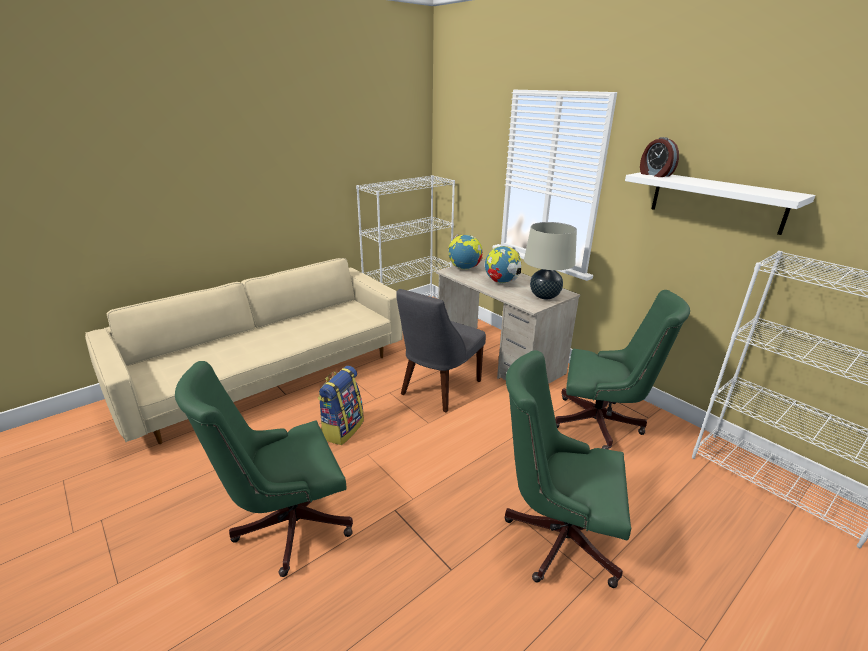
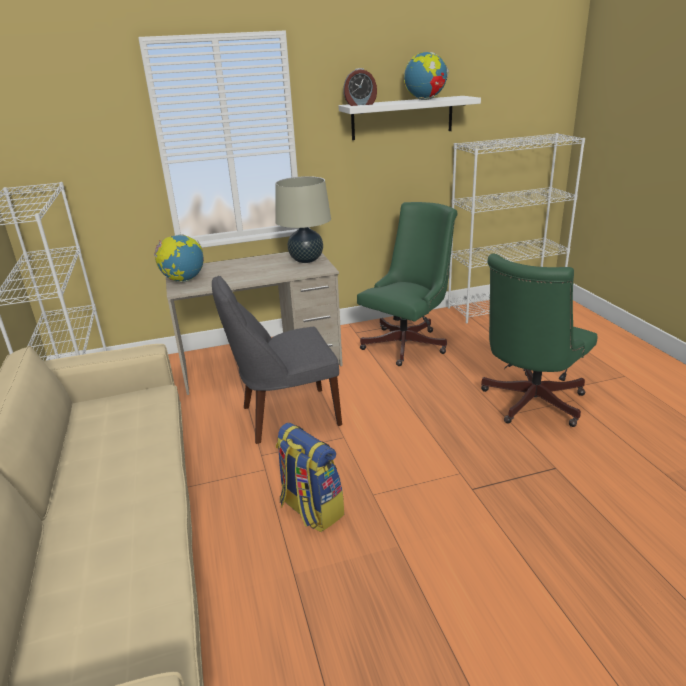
camera: 65 degrees left, 0 degrees up
green office chair [175,361,353,577] -> none
grey chair [396,289,486,412] -> grey chair turned 105 degrees clockwise [212,276,342,444]
globe [485,246,521,284] -> globe moved to [404,52,449,100]

